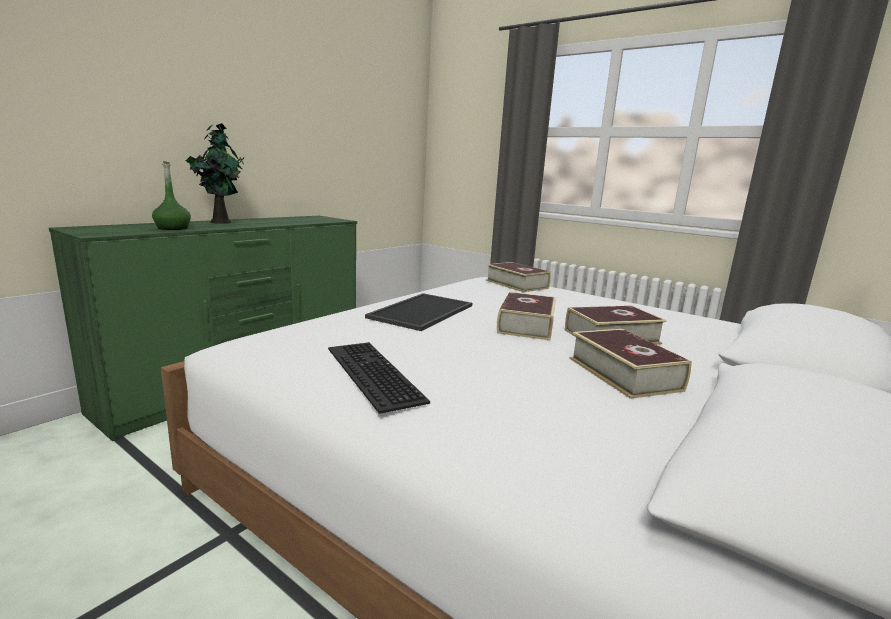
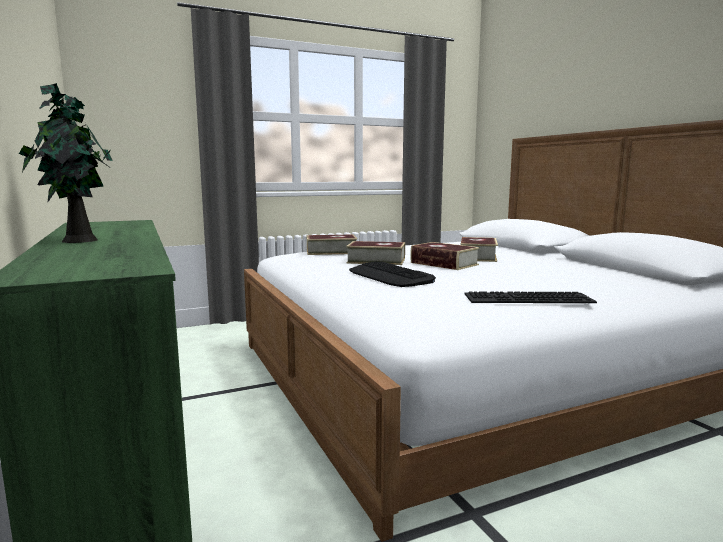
camera: 60 degrees left, 5 degrees down
green bottle [152,161,191,230] -> none
tray [365,293,472,331] -> keyboard [349,261,436,287]
book [569,329,692,399] -> book moved to [346,241,405,265]

